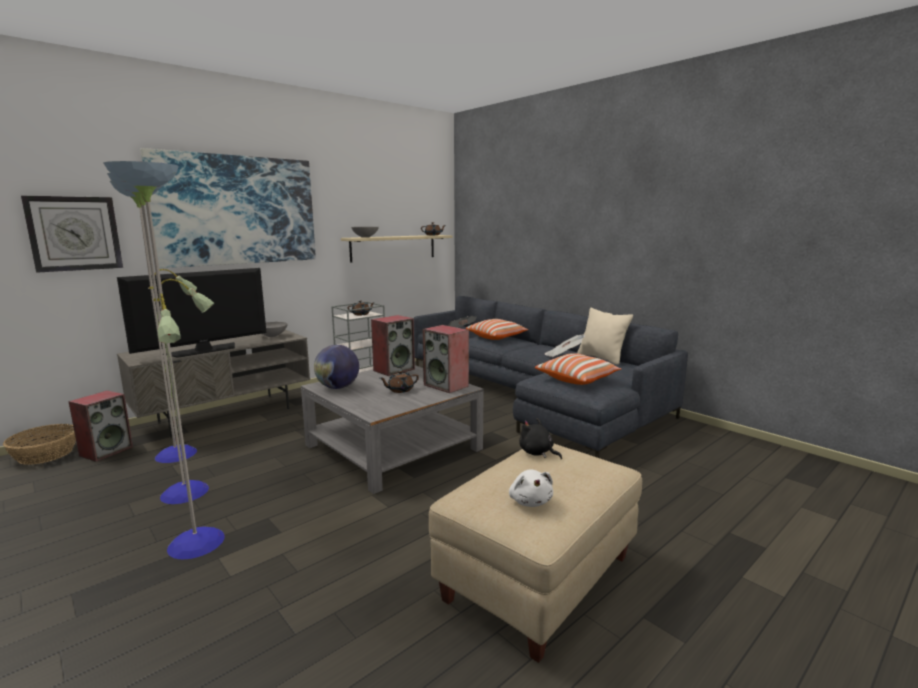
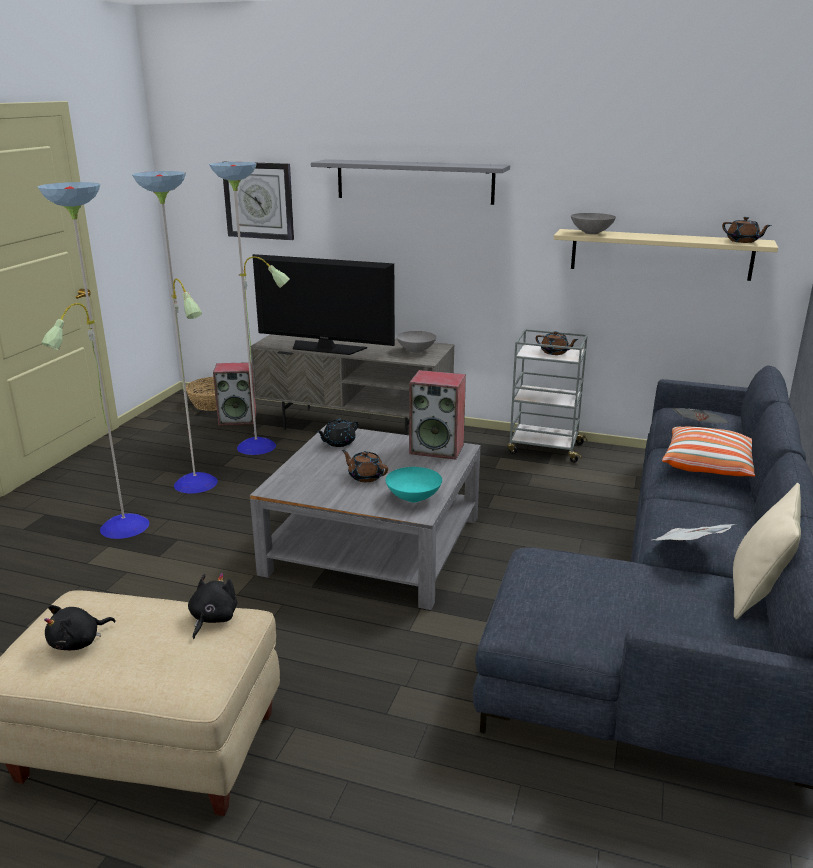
camera: 60 degrees right, 10 degrees up
picture [140,148,316,268] -> grey shelf [311,159,510,205]
globe [314,345,359,389] -> black teapot [316,419,359,447]
speaker [423,325,469,393] -> turquoise bowl [386,467,442,502]
white plush toy [509,469,553,507] -> black plush toy [44,605,116,650]
pillow [535,353,622,385] -> none

